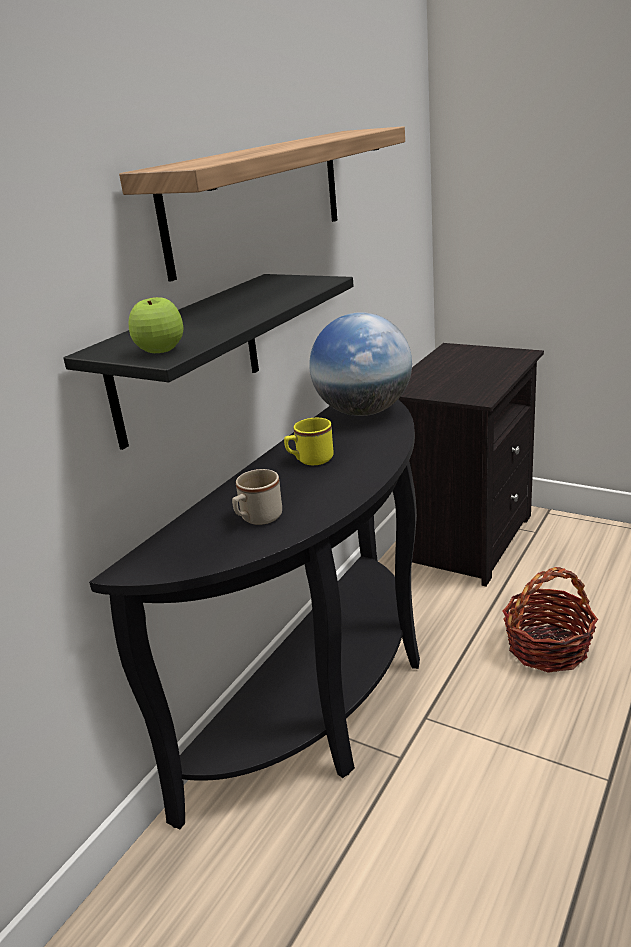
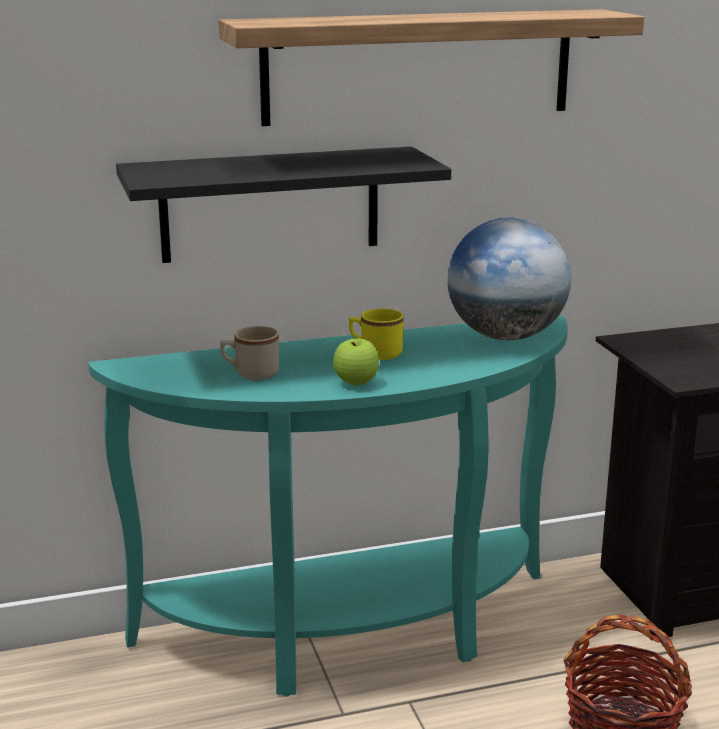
camera: 40 degrees right, 5 degrees down
black console table [89,400,420,830] -> turquoise console table [88,314,568,697]
apple [128,297,183,353] -> apple moved to [333,339,379,385]

